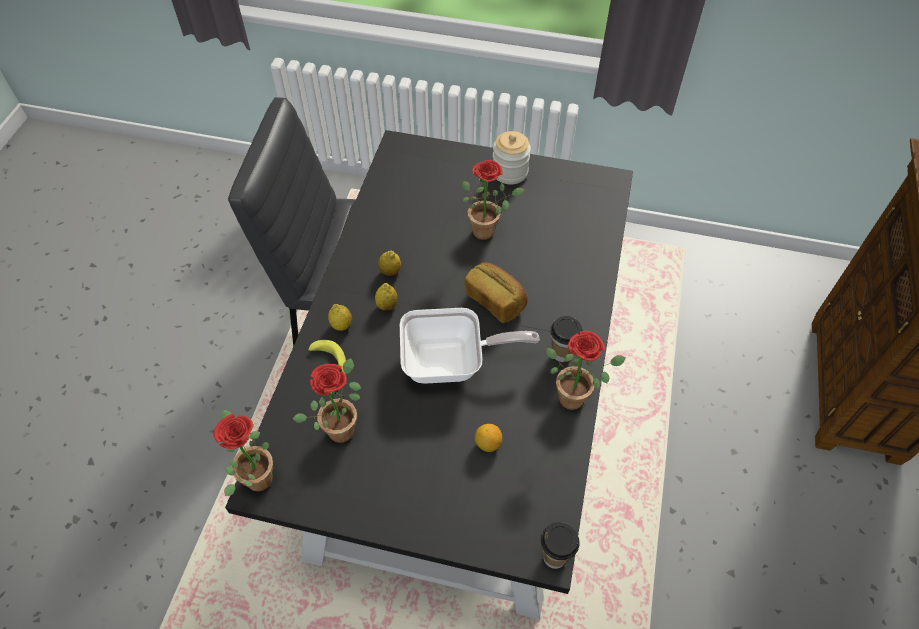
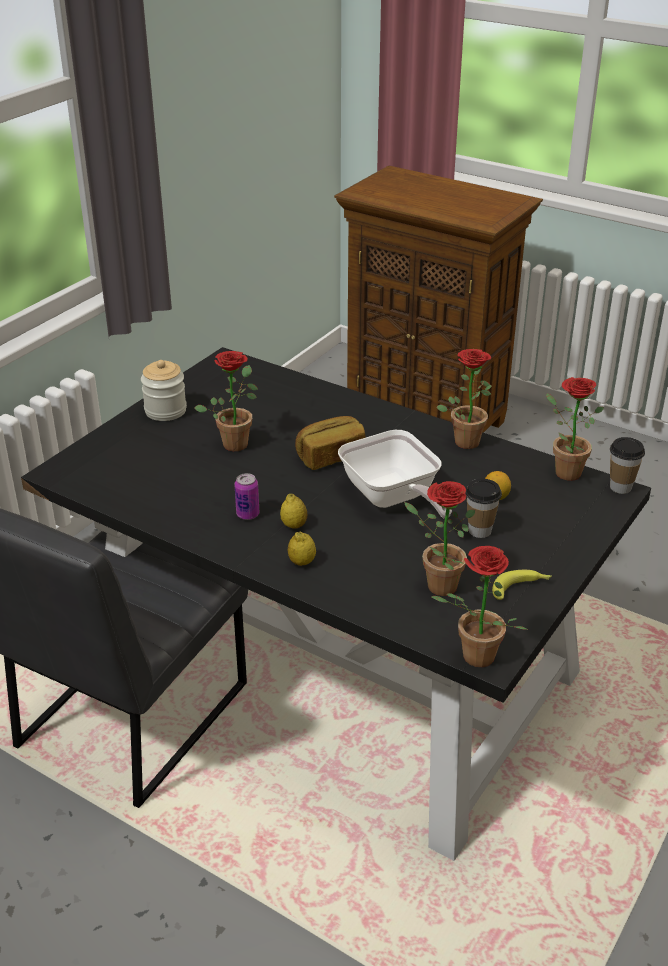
camera: 70 degrees left, 20 degrees down
banana [309,340,346,373] -> banana moved to [492,570,552,600]
lemon [378,251,401,276] -> can [234,473,259,520]
frying pan [400,308,540,384] -> frying pan turned 135 degrees clockwise [338,430,452,519]
cup [550,316,583,362] -> cup moved to [465,479,502,538]
none -> potted plant [546,377,604,481]

